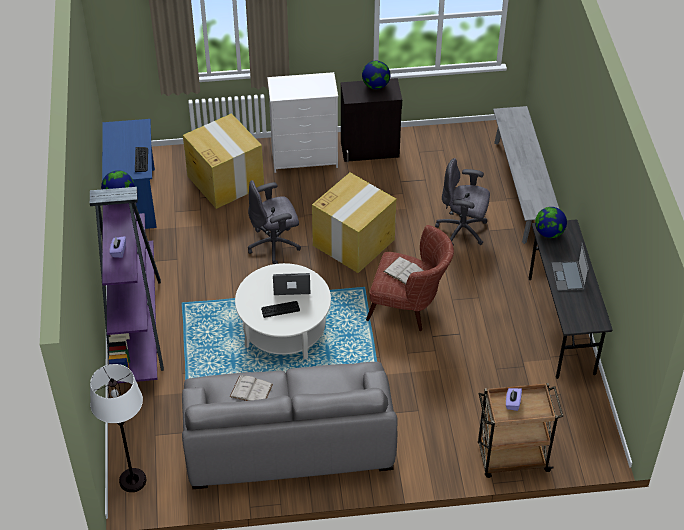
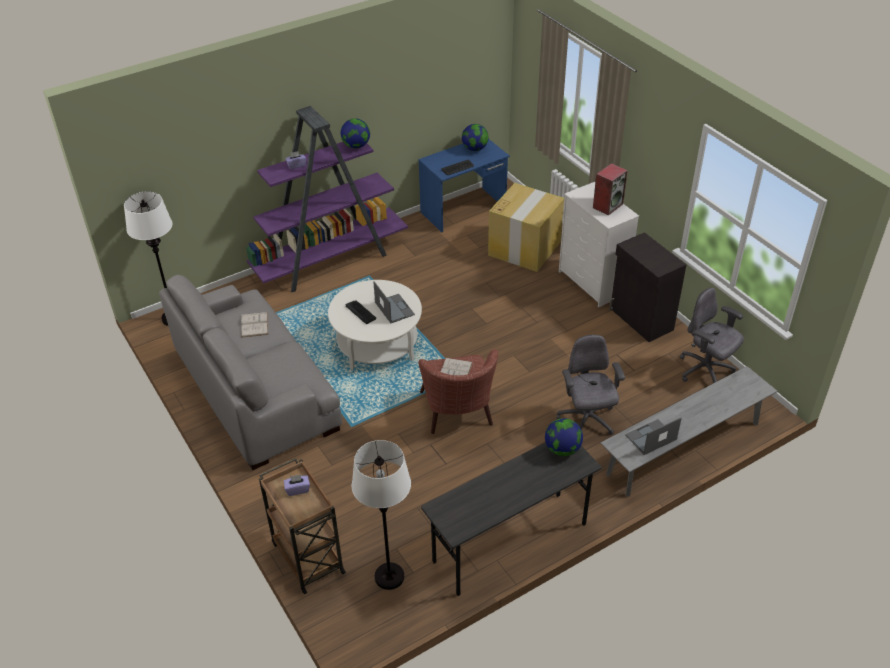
camera: 65 degrees right, 5 degrees down
grey office chair [248,180,301,264] -> grey office chair moved to [680,288,744,383]
cardboard box [312,173,396,273] -> none
globe [362,61,391,89] -> globe moved to [462,124,489,151]
laptop [551,242,589,291] -> laptop moved to [625,417,682,455]
none -> white floor lamp [352,440,411,590]
none -> speaker [593,163,628,215]

